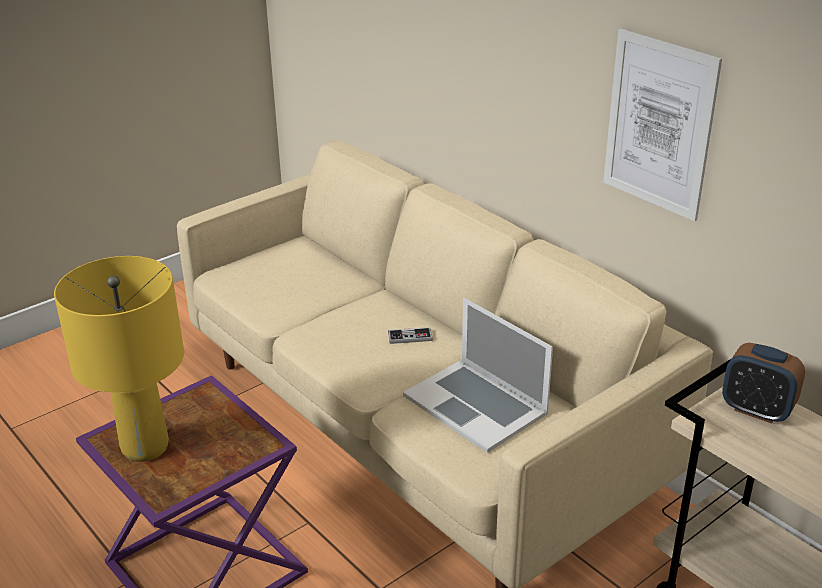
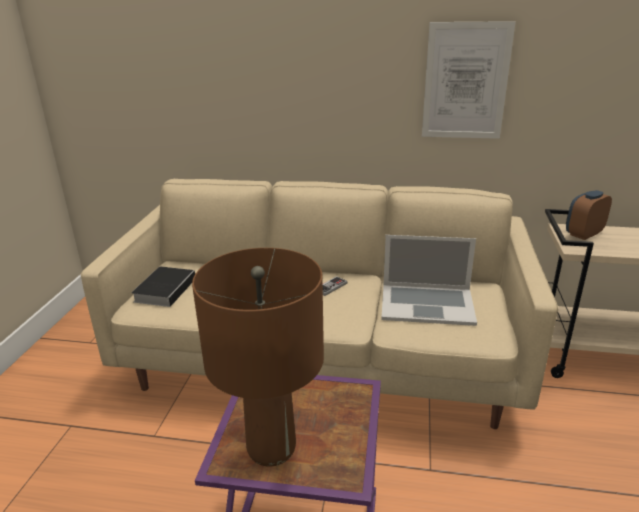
camera: 40 degrees left, 5 degrees down
yellow table lamp [54,256,184,462] -> brown table lamp [192,248,324,467]
alarm clock [722,343,805,424] -> alarm clock turned 150 degrees clockwise [566,190,612,240]
none -> book [131,266,195,307]

